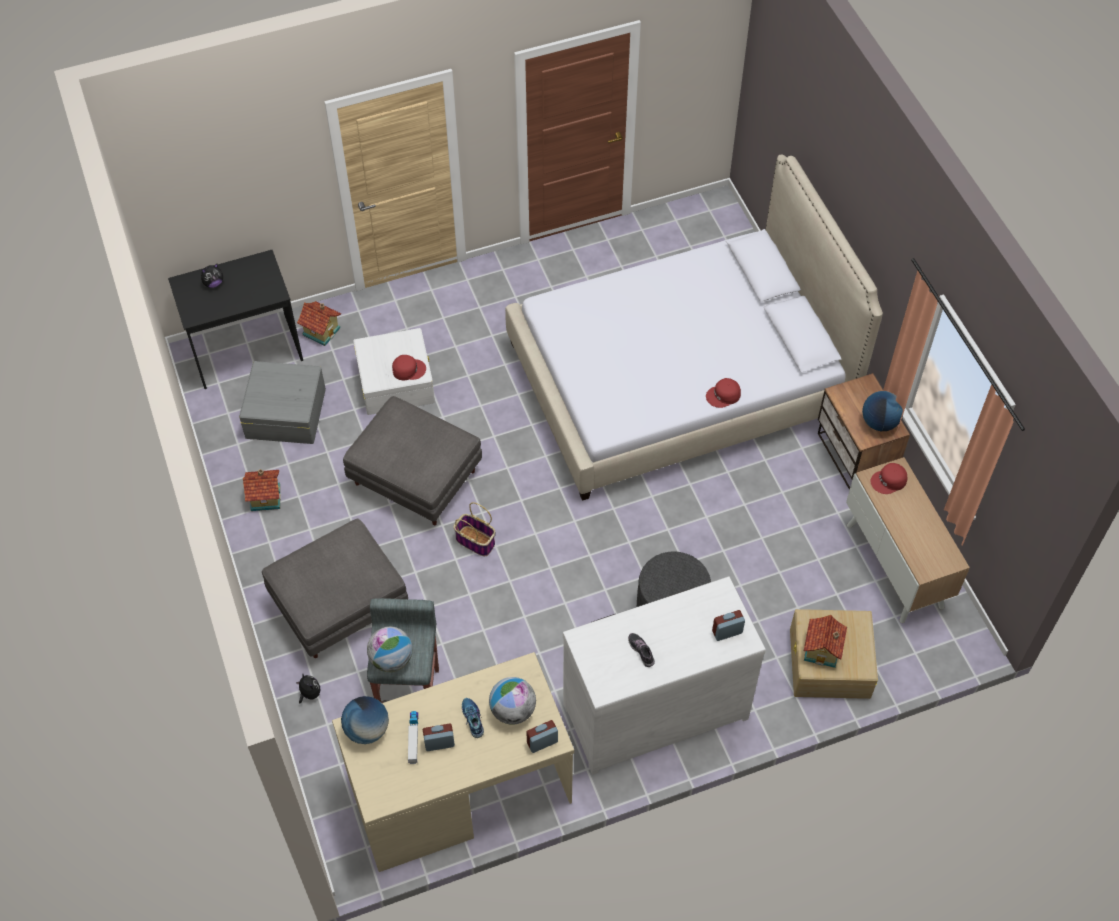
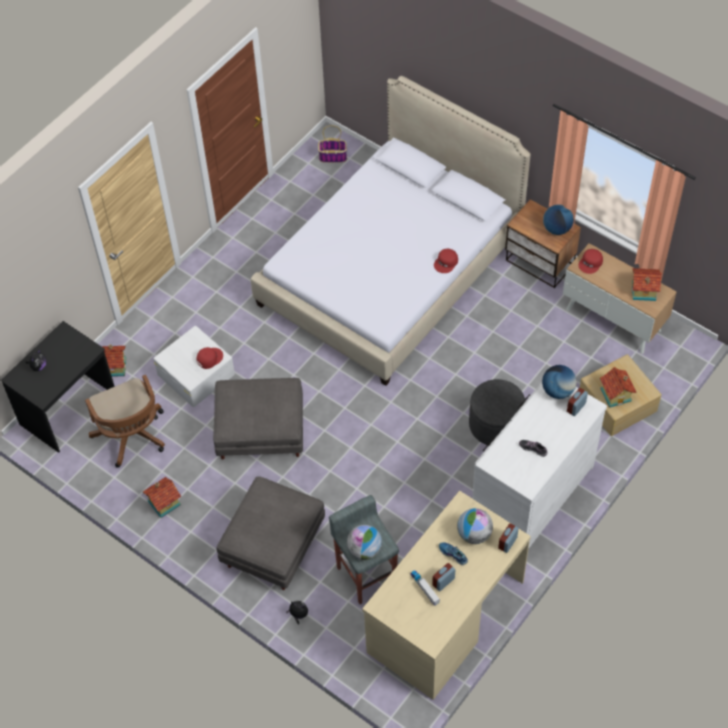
camera: 30 degrees left, 0 degrees up
grey storage box [239,361,326,444] -> brown office chair [85,375,165,468]
globe [341,696,389,744] -> globe moved to [542,365,577,399]
basket [454,502,495,556] -> basket moved to [318,125,347,163]
none -> toy house [632,268,662,301]

